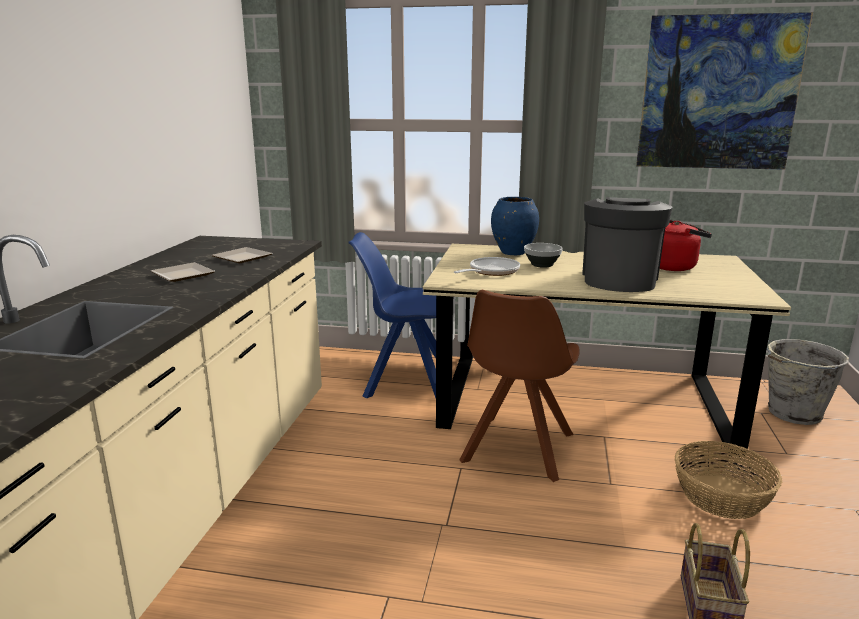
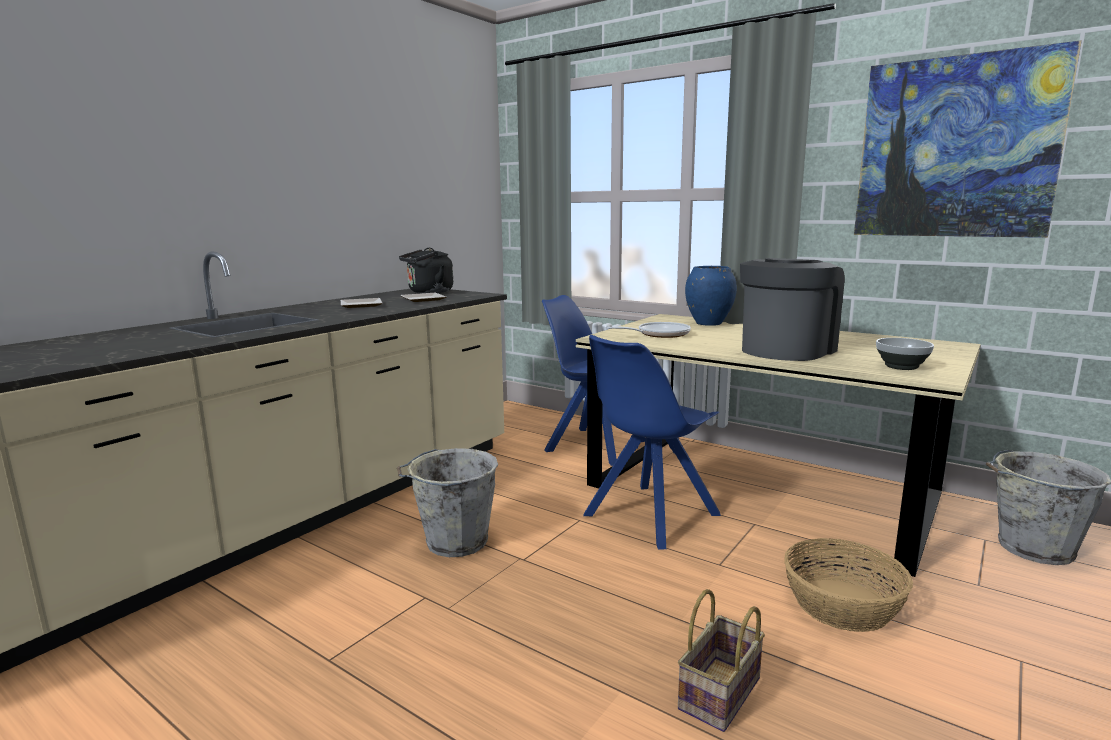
camera: 25 degrees right, 5 degrees down
brown chair [459,290,580,482] -> blue chair [583,335,721,550]
bowl [524,243,563,268] -> bowl moved to [876,338,934,370]
red kettle [660,220,712,271] -> none
none -> grey bucket [397,448,498,557]
none -> black kettle [399,248,453,293]

